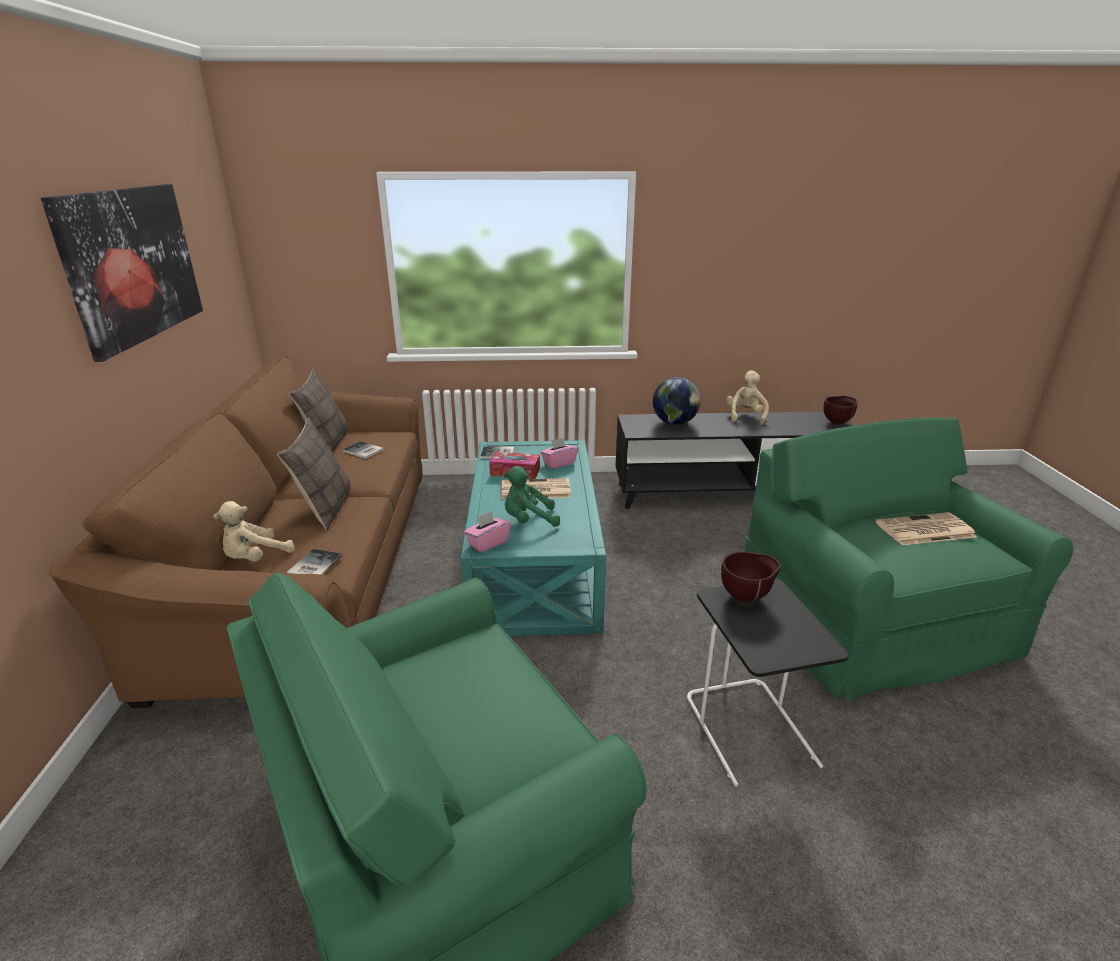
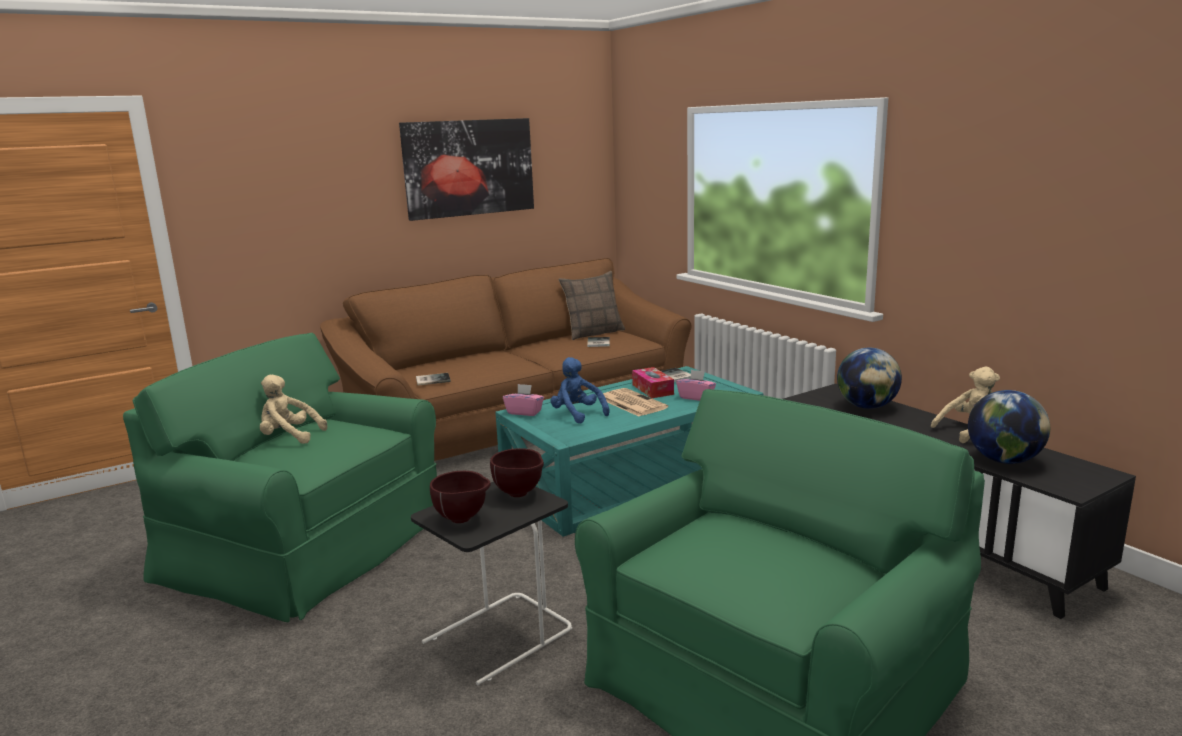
camera: 60 degrees right, 10 degrees down
beige plush toy [213,501,295,561] -> beige plush toy moved to [260,375,327,444]
pillow [277,418,351,531] -> none
green plush toy [503,466,560,527] -> blue plush toy [550,357,610,424]
brown bowl [824,396,858,425] -> brown bowl moved to [430,471,491,523]
newspaper [876,512,977,545] -> none
none -> globe [968,390,1050,464]

